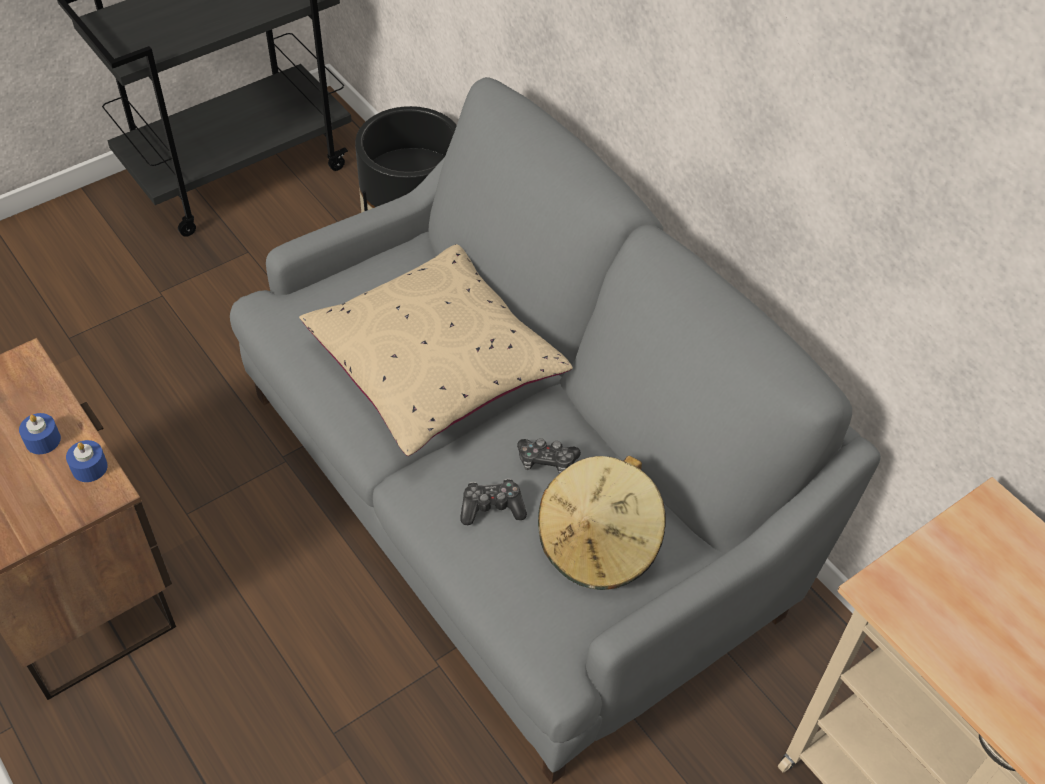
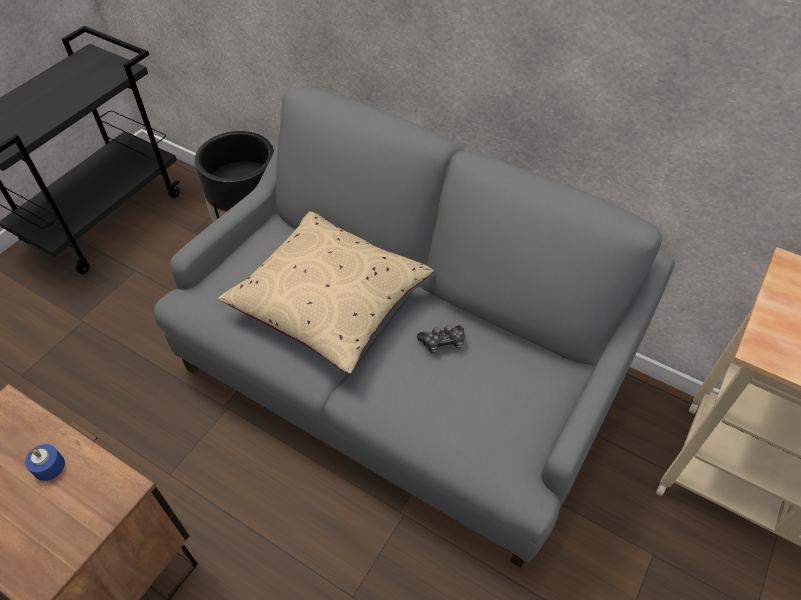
camera: 20 degrees left, 0 degrees up
blue candle [66,440,108,482] -> none
game controller [461,478,527,525] -> none
beige hat [538,456,666,590] -> none

